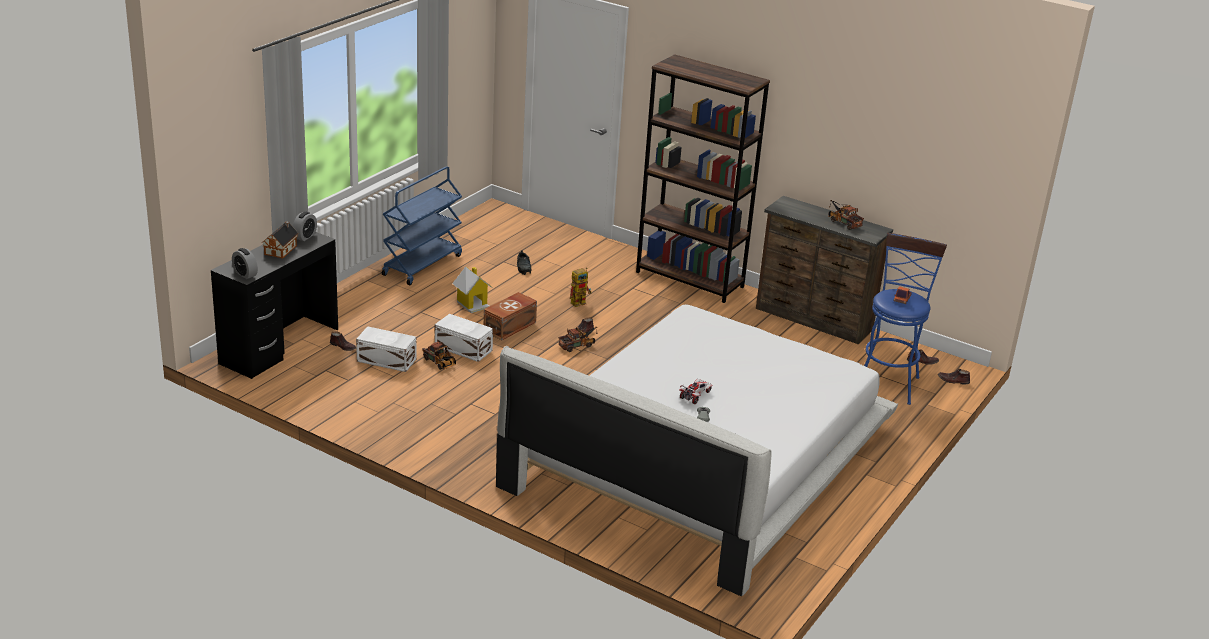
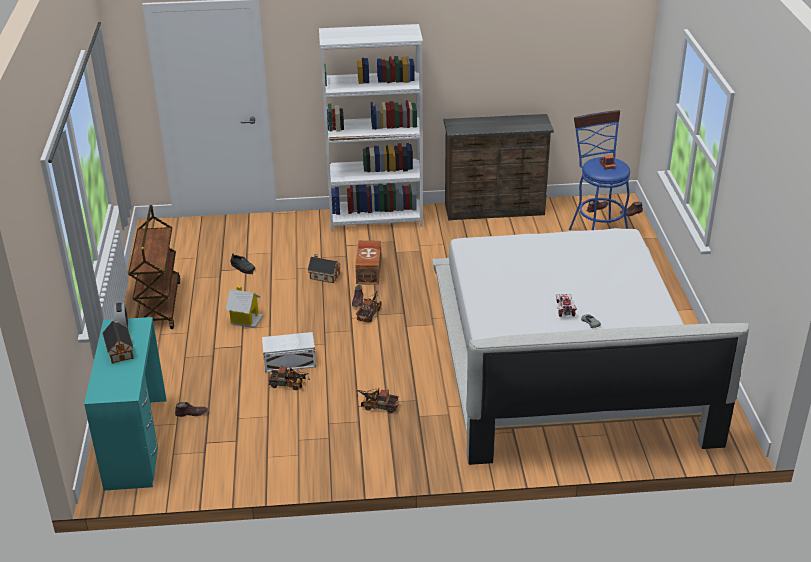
camera: 35 degrees left, 5 degrees up
black desk [211,232,338,379] -> turquoise desk [84,317,167,491]
alarm clock [232,248,258,279] -> none
white storage box [356,326,417,372] -> none
blue cart [382,166,462,285] -> brown cart [128,205,180,329]
brown storage box [484,292,537,340] -> brown storage box moved to [355,240,382,285]
toy robot [570,267,592,307] -> toy house [308,254,340,283]
brown bookcase [636,54,770,303] -> white bookcase [319,24,423,231]
toy truck [828,200,864,230] -> toy truck moved to [356,388,399,414]

